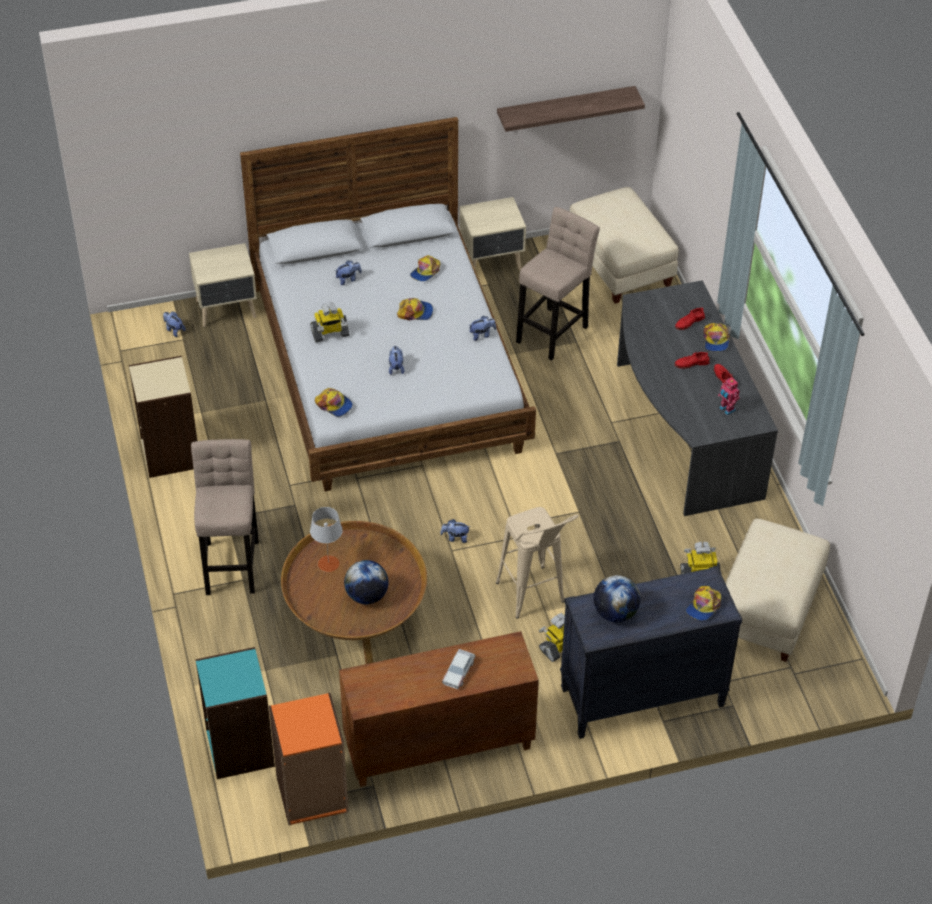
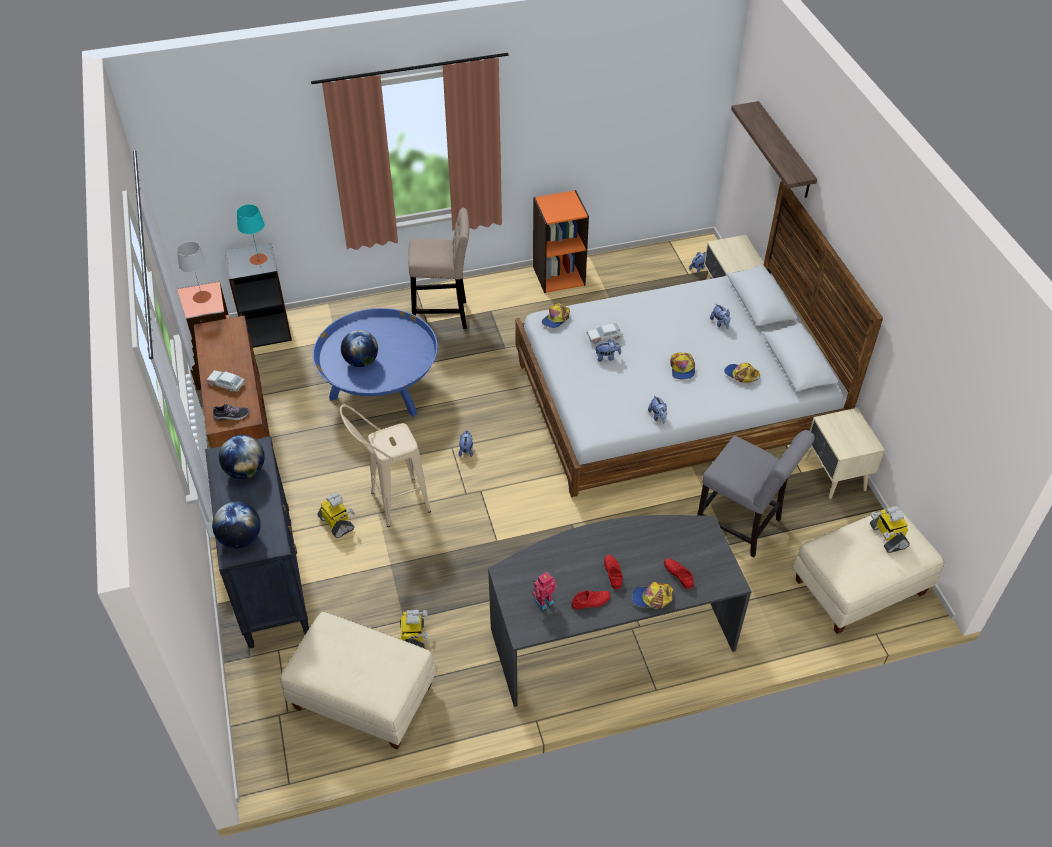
camera: 90 degrees right, 0 degrees up
beige bookcase [129,356,197,478] -> orange bookcase [533,190,589,293]
turquoise bookcase [195,647,275,779] -> black bookcase [224,242,292,348]
brown coffee table [281,521,427,664] -> blue coffee table [313,308,438,417]
toy robot [310,303,349,342] -> toy robot moved to [870,506,910,553]
grey table lamp [310,507,343,572] -> grey table lamp moved to [177,242,211,303]
shelf [497,86,645,132] -> shelf moved to [731,101,817,198]
beige stool [516,207,600,361] -> grey chair [697,430,815,558]
cap [686,586,721,621] -> globe [212,502,261,549]
none -> shoe [213,404,250,421]
none -> turquoise table lamp [237,204,268,265]
none -> toy car [587,323,623,344]

